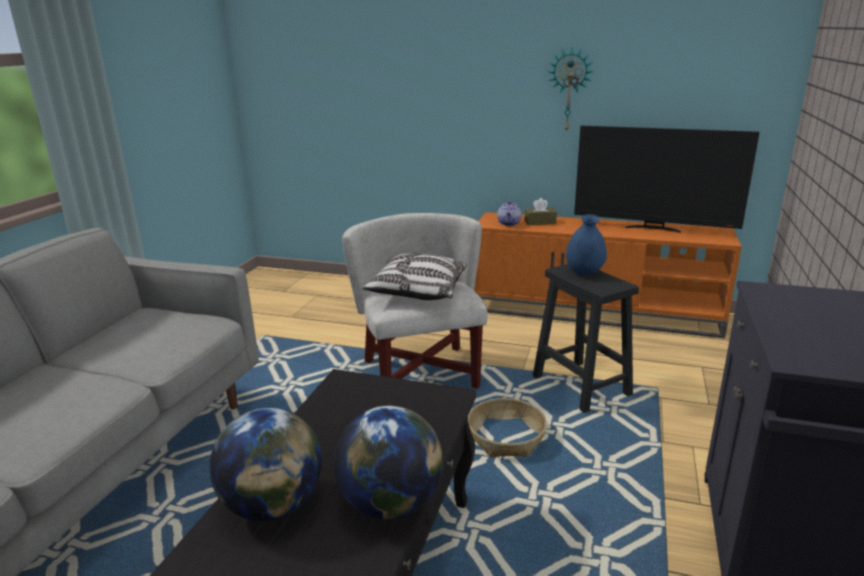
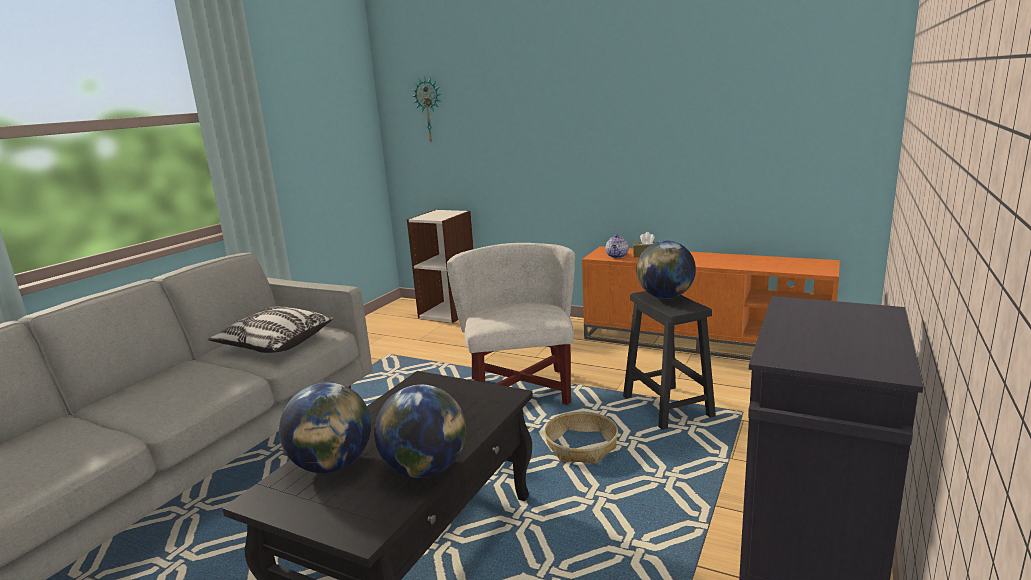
camera: 10 degrees right, 5 degrees down
pillow [362,253,467,300] -> pillow moved to [208,306,333,353]
wall clock [548,48,594,133] -> wall clock moved to [412,76,441,142]
blue vase [566,214,607,275] -> globe [637,241,696,299]
television [574,126,760,233] -> none
none -> bookcase [407,210,474,323]

